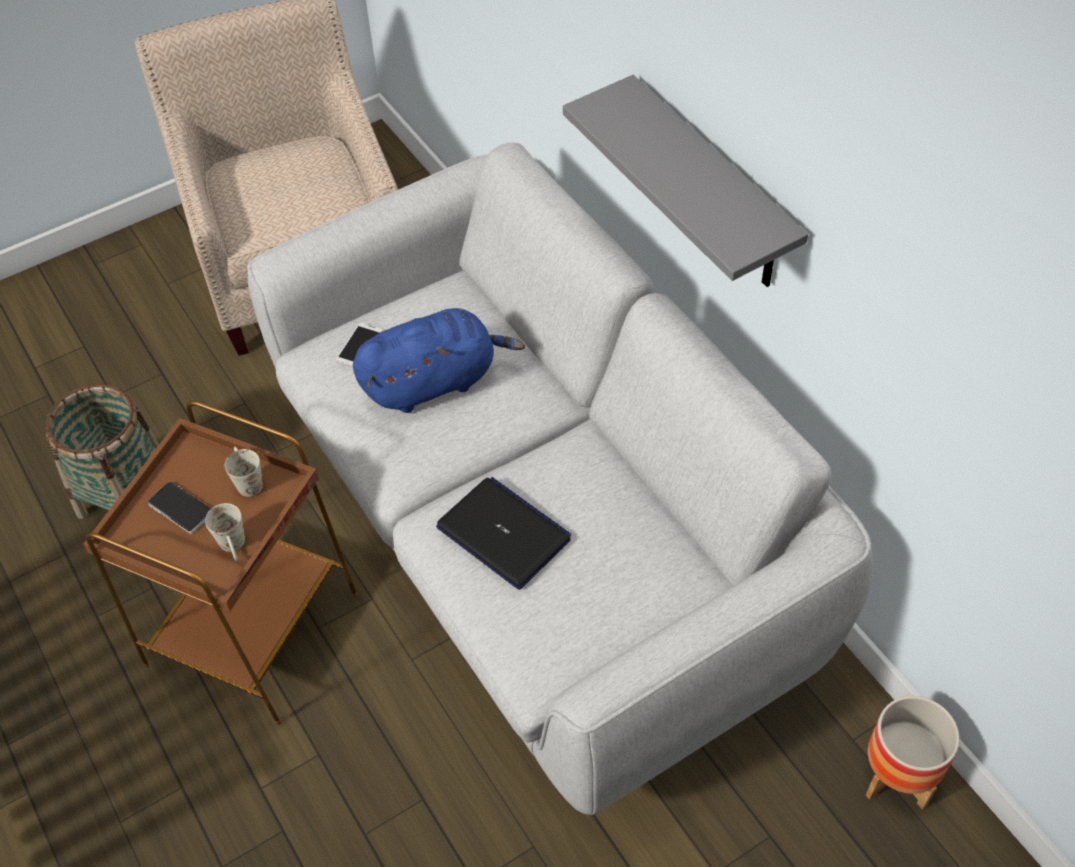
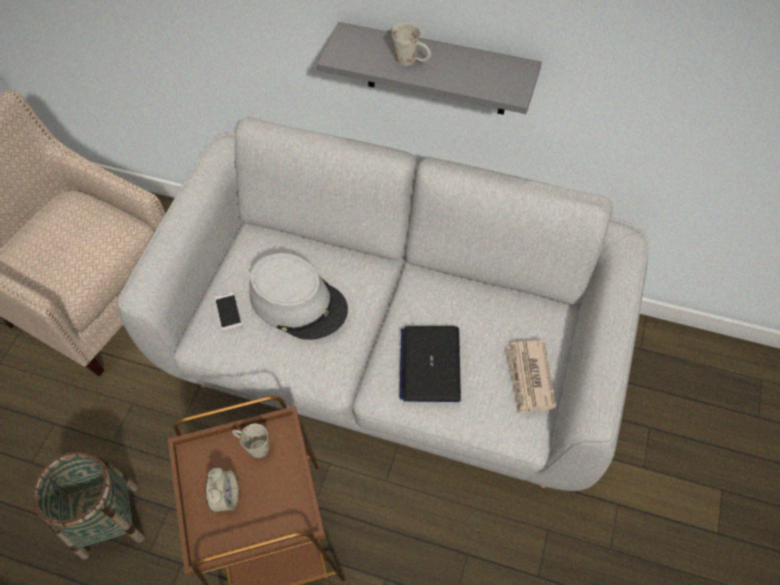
camera: 40 degrees left, 5 degrees up
phone [148,481,211,534] -> alarm clock [205,467,239,512]
white mug [205,503,245,561] -> white mug moved to [391,23,431,66]
blue plush toy [353,308,525,413] -> grey hat [249,253,348,340]
laptop [436,477,571,590] -> laptop turned 90 degrees counterclockwise [400,326,461,402]
planter [866,696,960,810] -> none
none -> newspaper [505,340,556,414]

